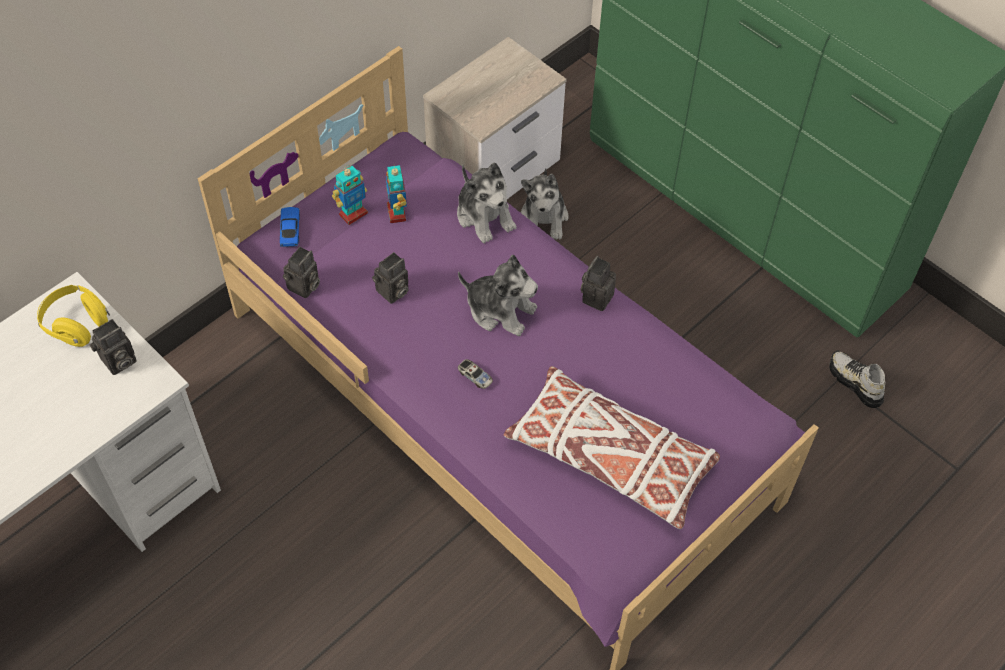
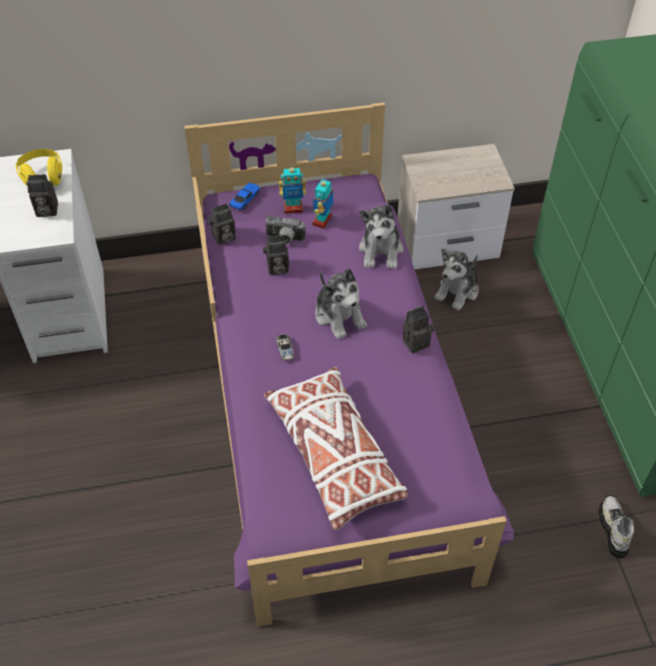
camera: 35 degrees right, 5 degrees down
none -> camera [265,215,306,244]

